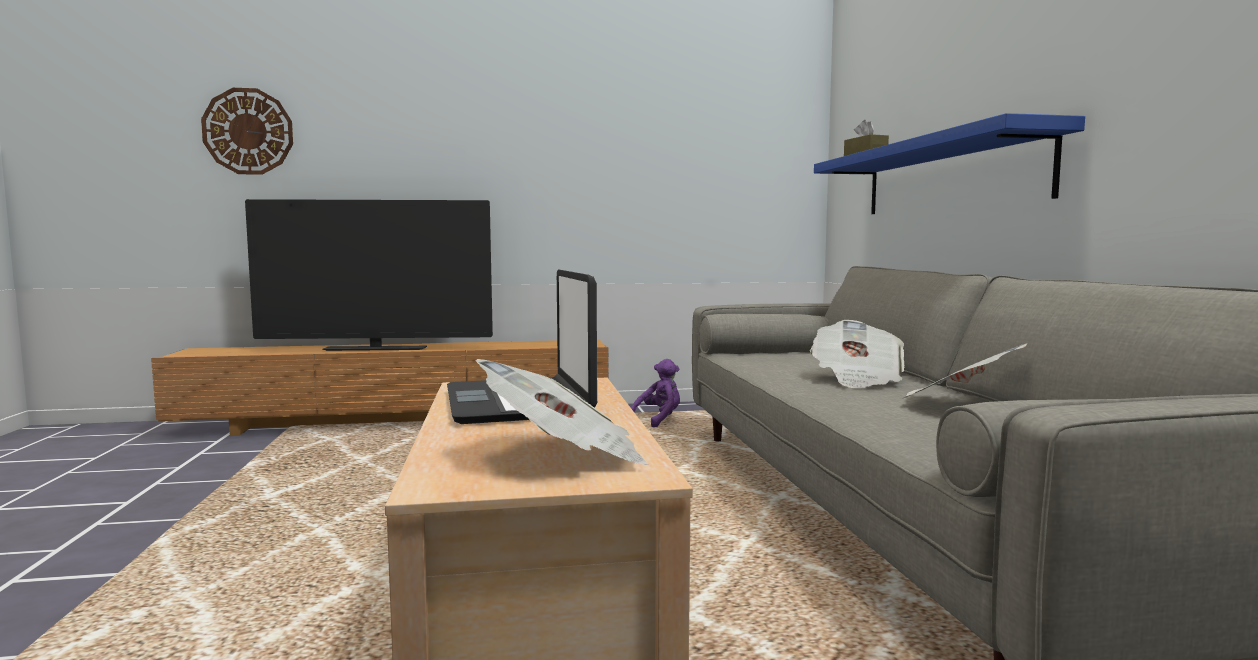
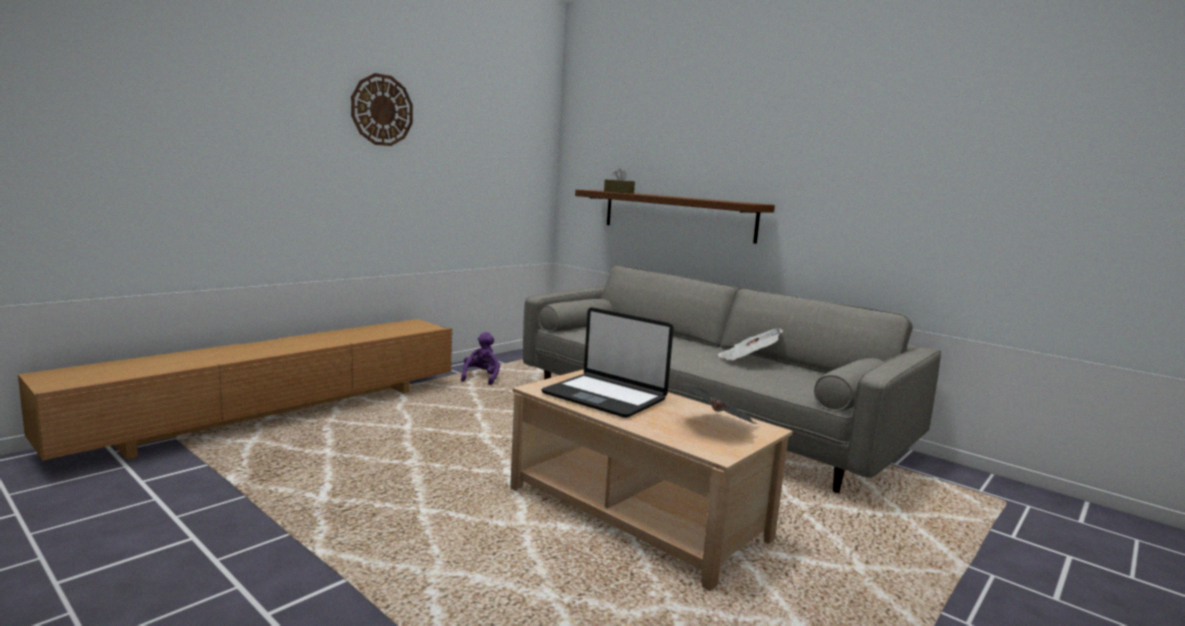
camera: 40 degrees left, 5 degrees up
wall clock [201,88,293,175] -> wall clock moved to [351,73,413,146]
television [245,199,493,351] -> none
newspaper [810,320,905,388] -> none
blue shelf [814,113,1085,214] -> brown shelf [575,190,775,244]

